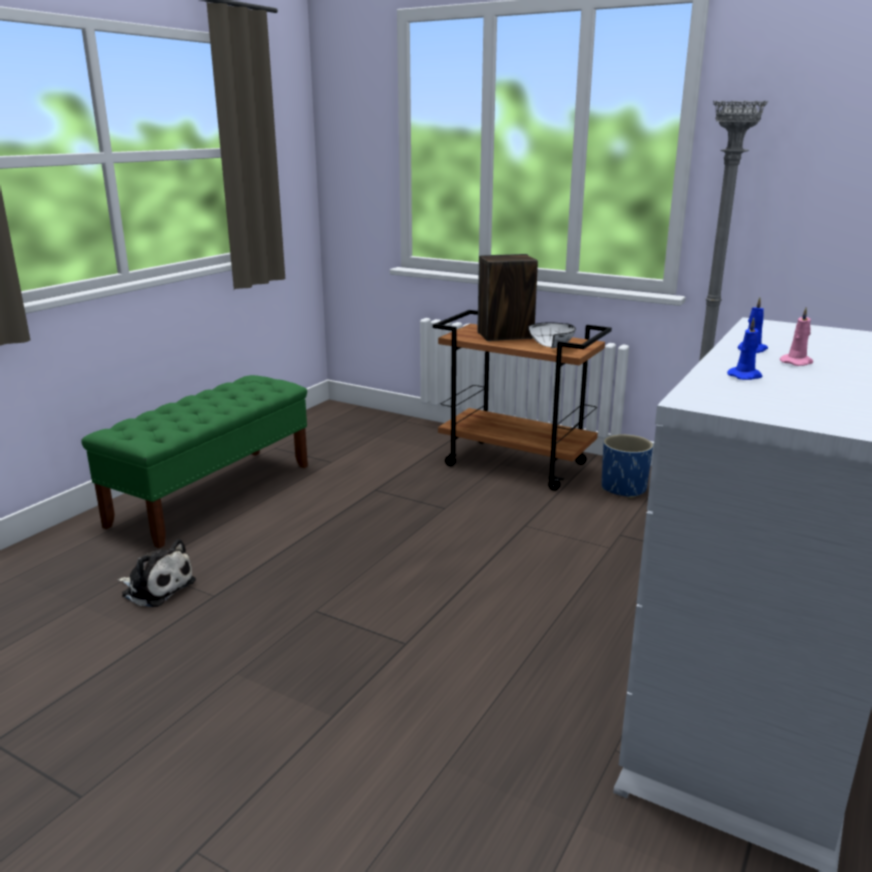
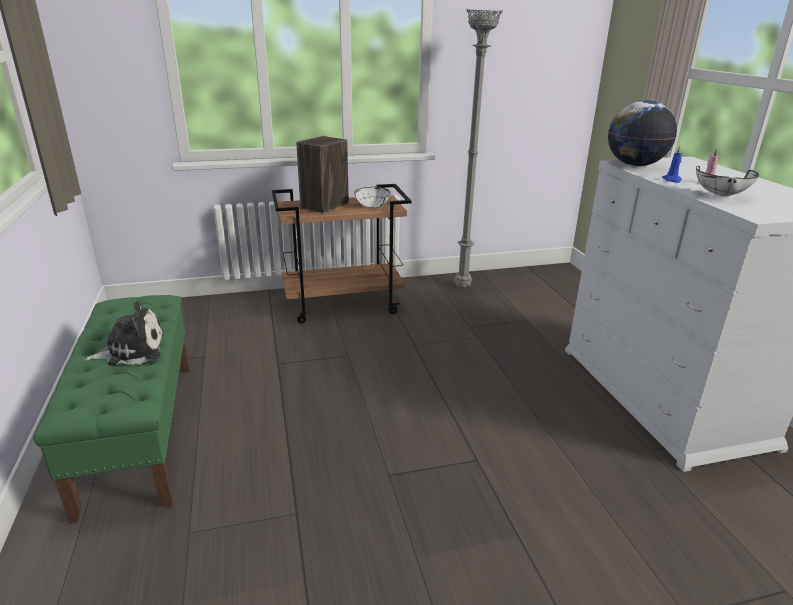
camera: 45 degrees left, 5 degrees up
plush toy [118,539,196,607] -> plush toy moved to [84,302,163,366]
blue planter [602,434,653,498] -> none
blue candle [727,318,763,380] -> white bowl [696,166,759,197]
none -> globe [608,100,677,166]

